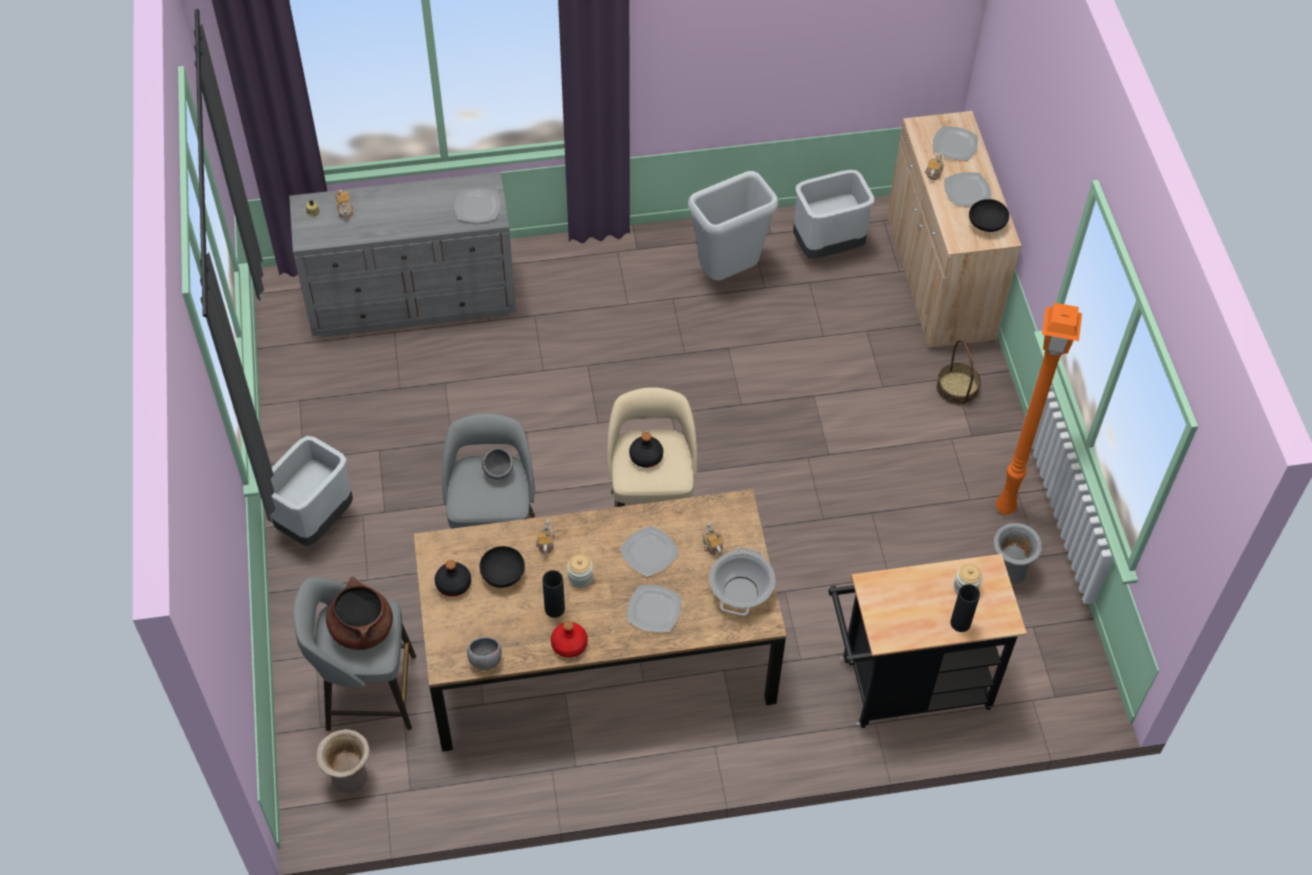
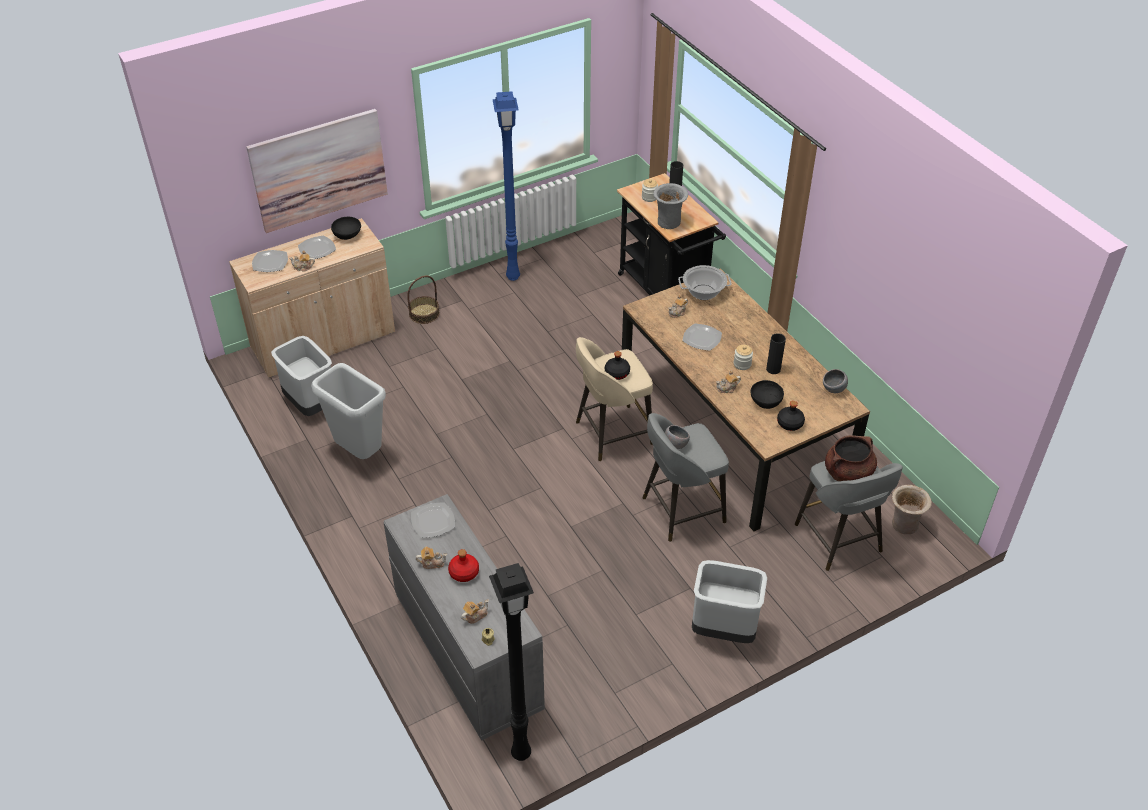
camera: 110 degrees left, 10 degrees down
red bottle [551,621,588,658] -> red bottle moved to [448,549,479,582]
plate [627,585,681,632] -> none
grey vase [994,523,1042,584] -> grey vase moved to [653,183,688,229]
orange floor lamp [996,303,1082,515] -> blue floor lamp [493,91,520,281]
none -> picture [246,109,388,233]
none -> teapot [416,547,447,569]
none -> black floor lamp [489,563,534,761]

